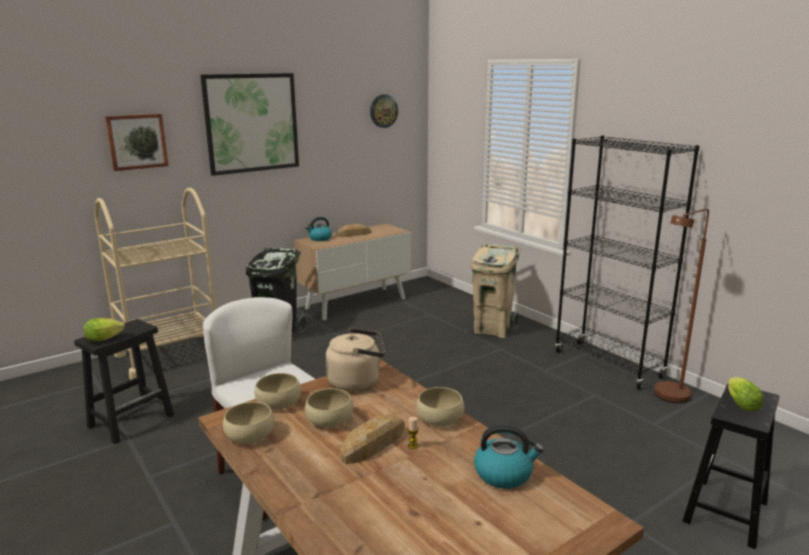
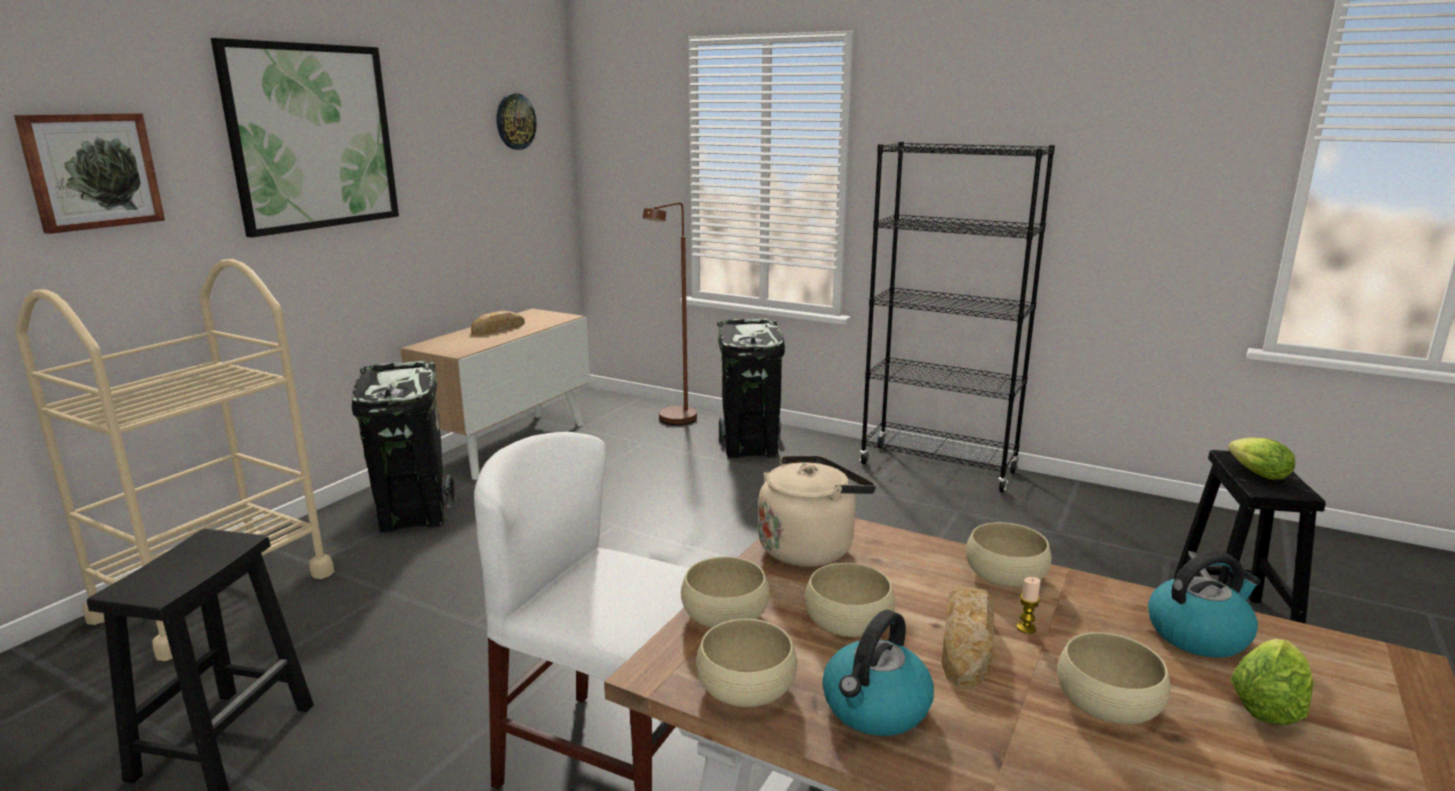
camera: 25 degrees left, 0 degrees up
lettuce [84,318,125,341] -> lettuce moved to [1231,639,1314,725]
kettle [305,217,332,241] -> kettle moved to [822,610,934,736]
beige trash can [471,244,520,338] -> black trash can [717,319,785,458]
brown floor lamp [654,208,709,403] -> brown floor lamp moved to [643,202,697,425]
none -> beige bowl [1057,632,1170,724]

